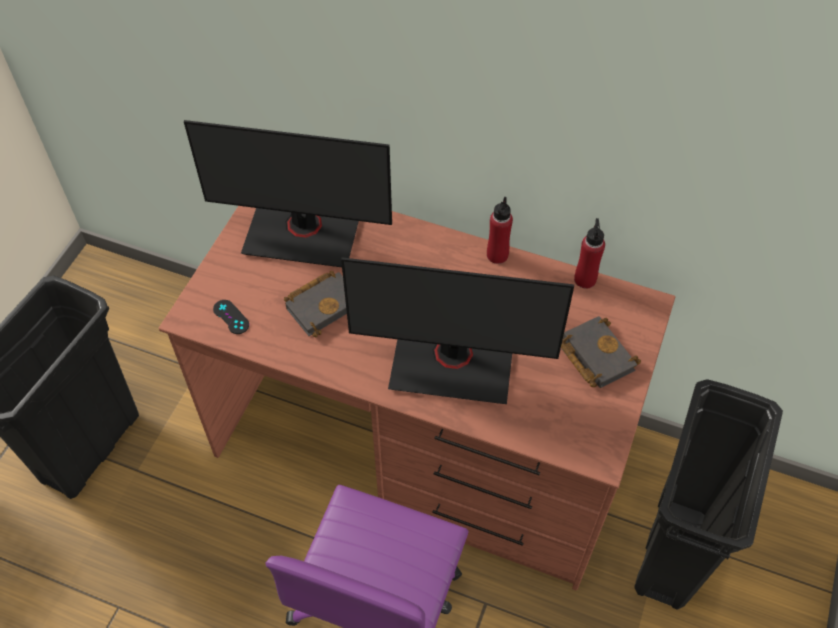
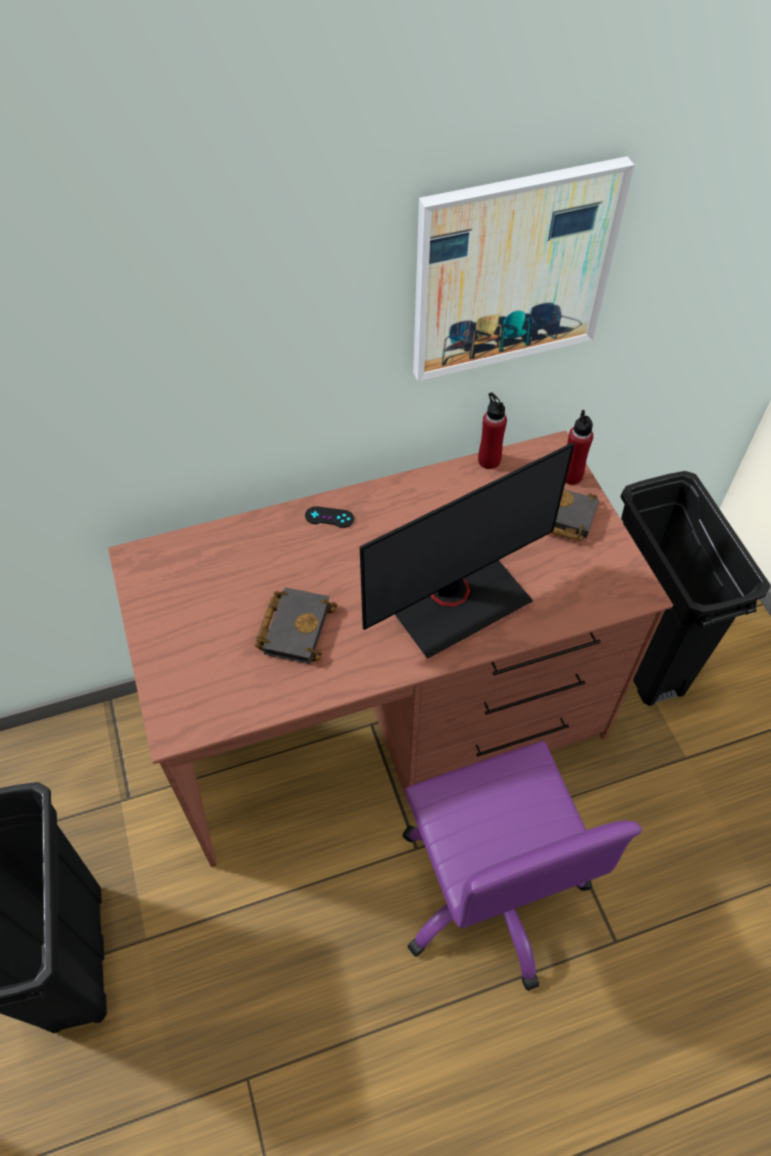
camera: 40 degrees left, 0 degrees up
monitor [184,120,392,267] -> none
black game controller [213,300,249,334] -> black game controller moved to [305,506,354,528]
red bottle [487,197,513,264] -> red bottle moved to [565,410,593,485]
none -> picture [413,156,635,381]

